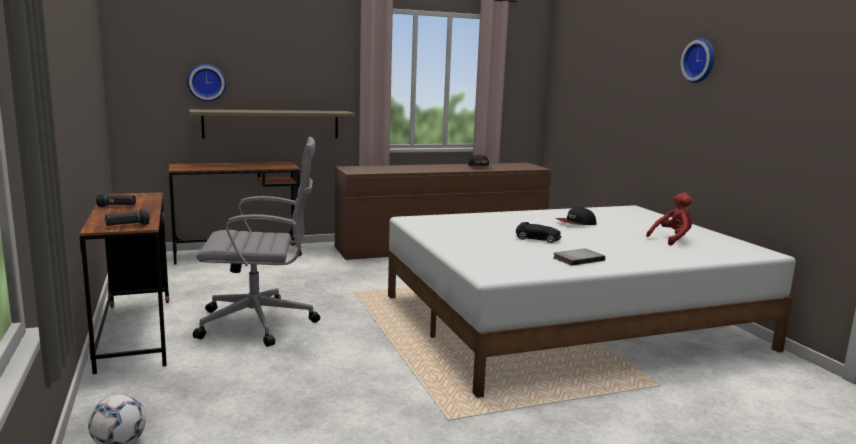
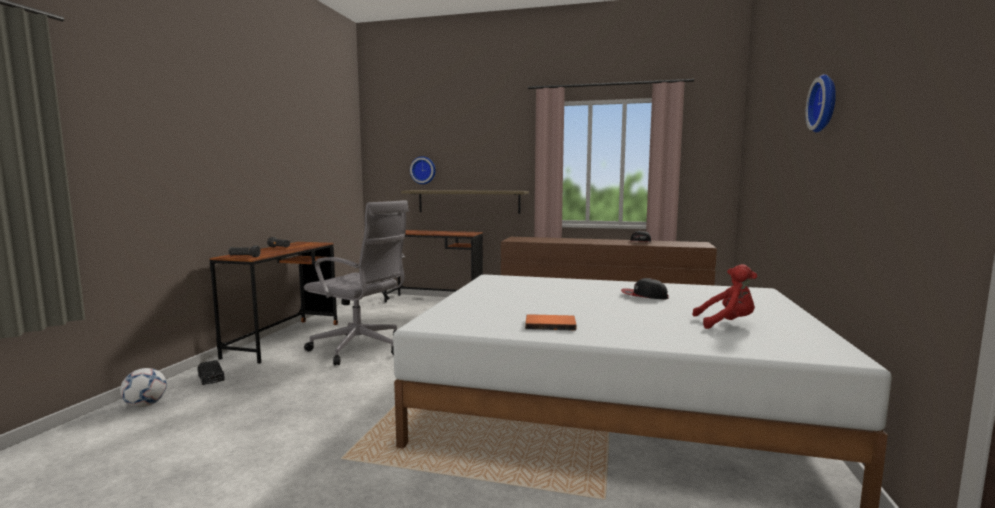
camera: 35 degrees right, 5 degrees down
black toy car [516,222,562,243] -> black toy car moved to [197,360,225,385]
grey book [553,248,605,266] -> orange book [525,314,576,331]

